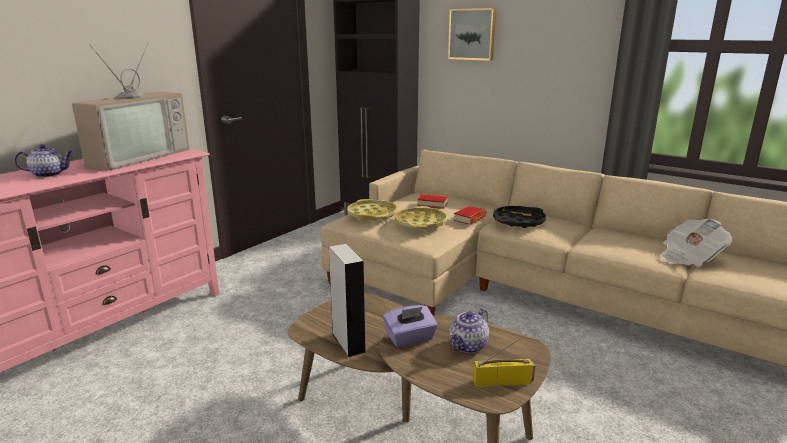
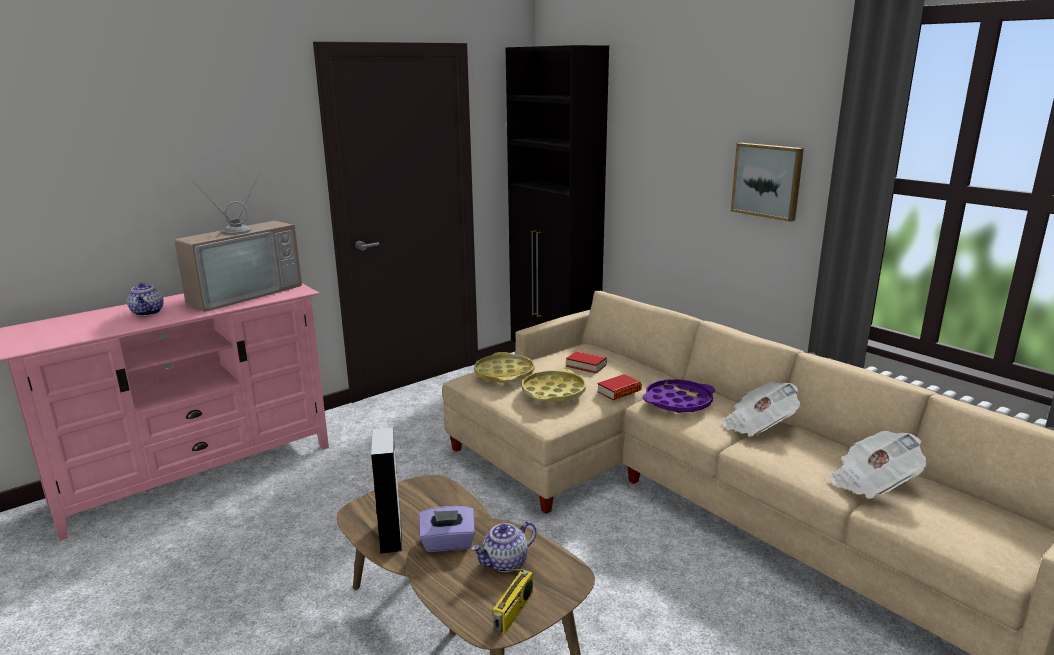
camera: 15 degrees right, 0 degrees up
teapot [14,145,73,178] -> teapot turned 75 degrees clockwise [127,282,164,316]
picture [448,8,496,61] -> picture moved to [731,143,804,222]
radio [473,334,535,387] -> radio turned 105 degrees clockwise [493,569,533,634]
black tray [493,206,546,228] -> purple tray [643,379,715,413]
none -> newspaper [721,382,800,436]

